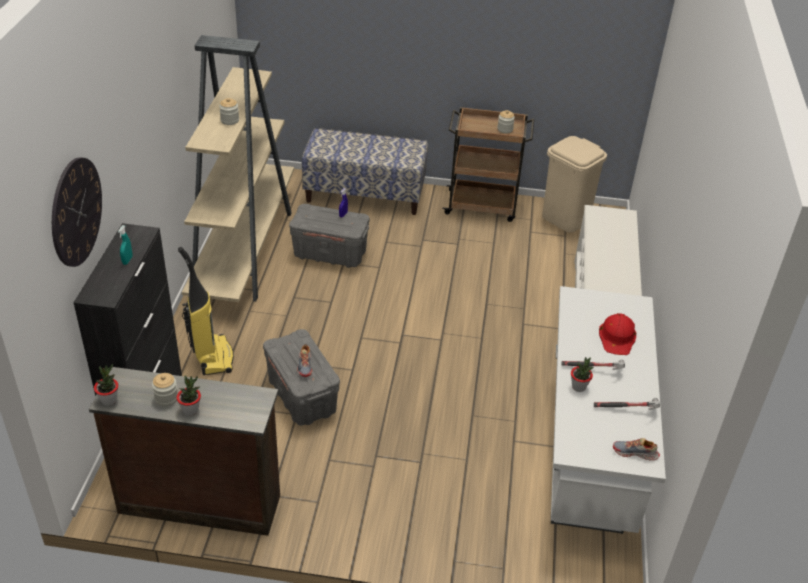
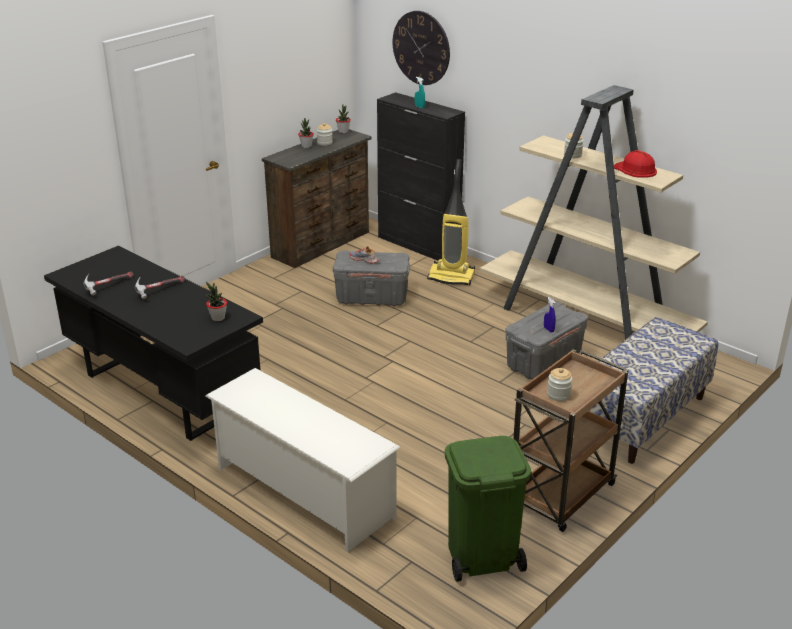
camera: 125 degrees right, 10 degrees down
beige trash can [542,136,607,233] -> green trash can [445,436,531,582]
white desk [551,286,666,534] -> black desk [44,246,263,441]
potted plant [571,357,594,392] -> potted plant moved to [206,282,227,321]
red hard hat [599,313,636,355] -> red hard hat moved to [614,150,657,178]
shoe [613,438,660,460] -> none

